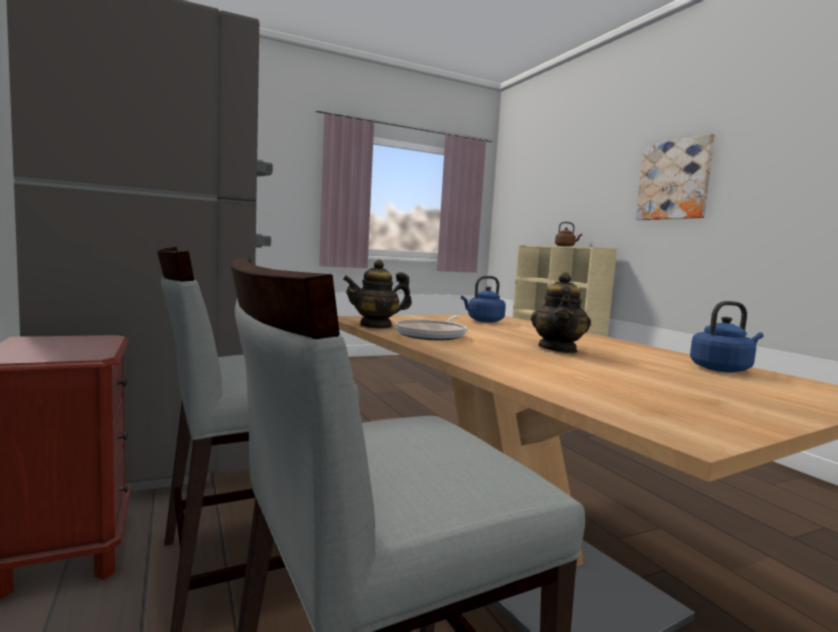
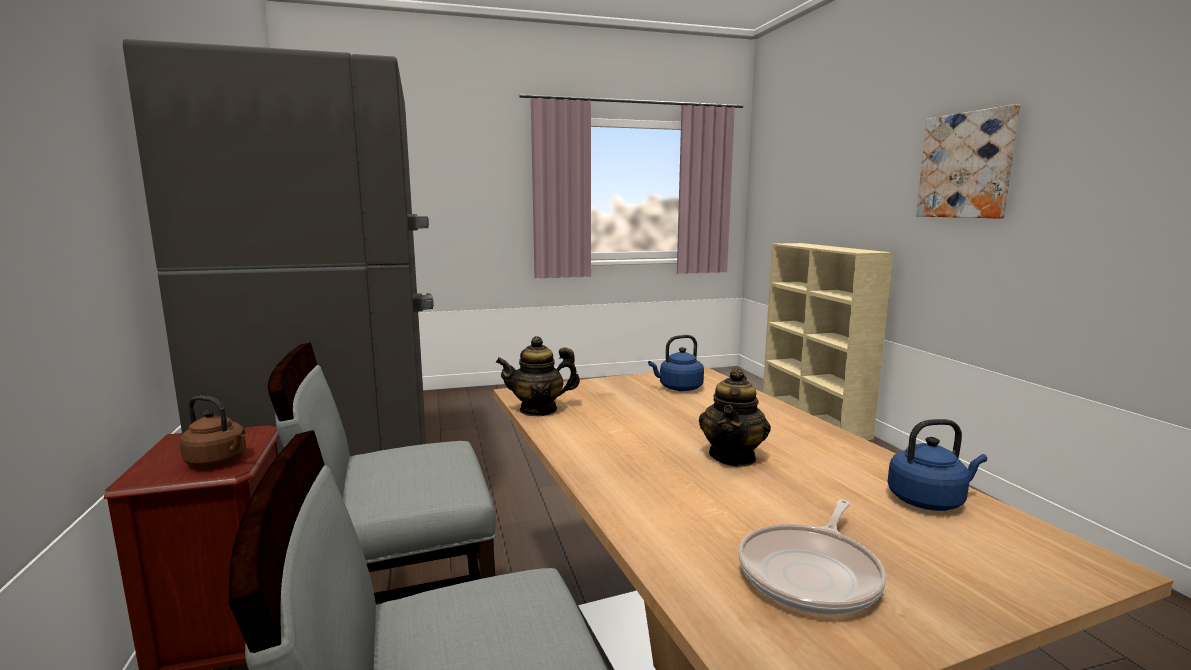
camera: 10 degrees right, 5 degrees up
frying pan [395,316,467,340] -> frying pan moved to [738,500,886,615]
brown kettle [555,222,582,247] -> brown kettle moved to [180,396,246,467]

